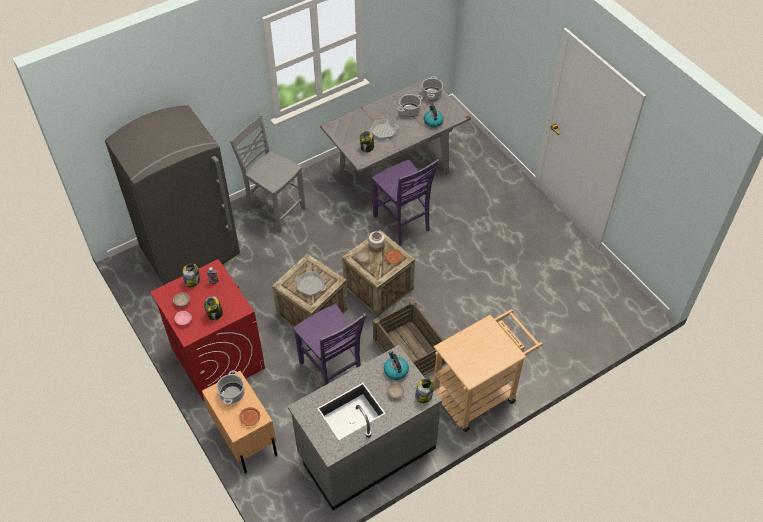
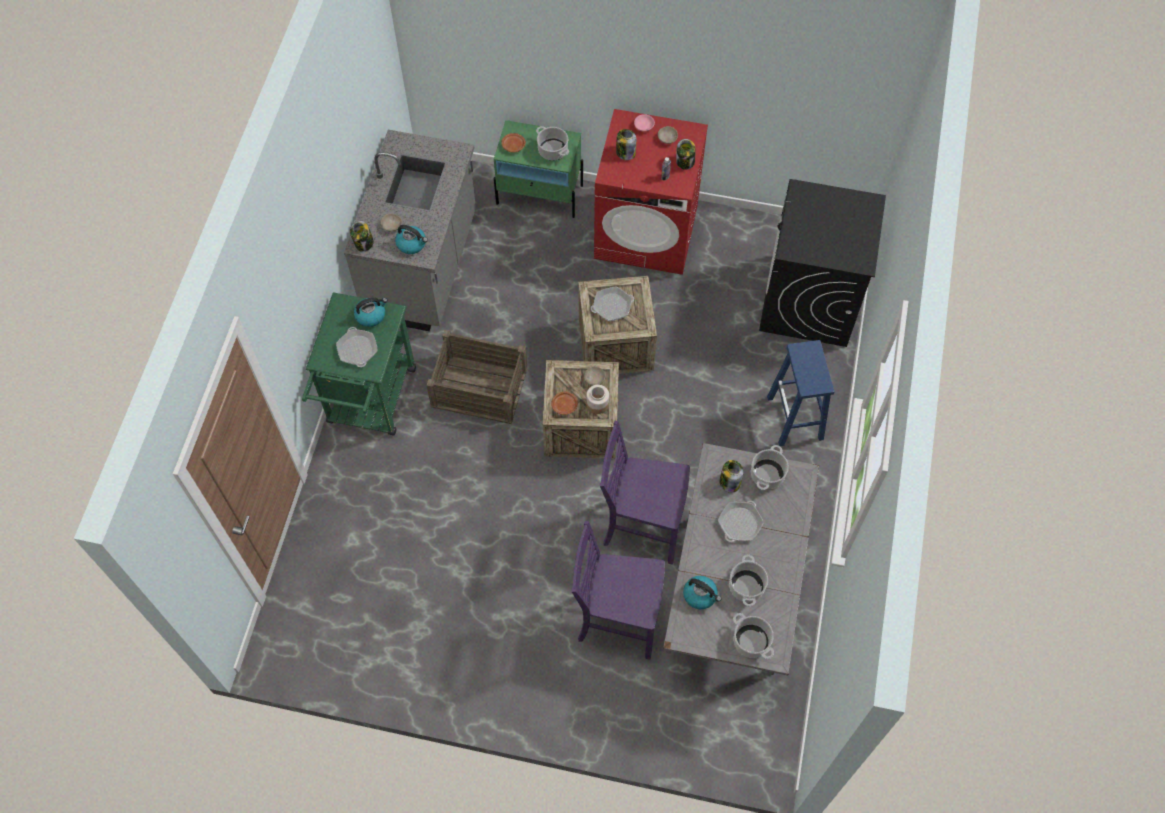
camera: 135 degrees right, 10 degrees up
grey fridge [105,105,240,285] -> black washing machine [759,179,886,347]
beige nightstand [202,371,277,474] -> green nightstand [494,120,583,218]
grey chair [230,115,305,233] -> blue stool [767,340,834,446]
purple chair [293,304,366,385] -> purple chair moved to [571,520,665,659]
beige cart [434,309,543,432] -> green cart [302,292,416,435]
none -> frying pan [336,327,378,367]
none -> kettle [354,297,387,327]
none -> cooking pot [751,445,789,490]

